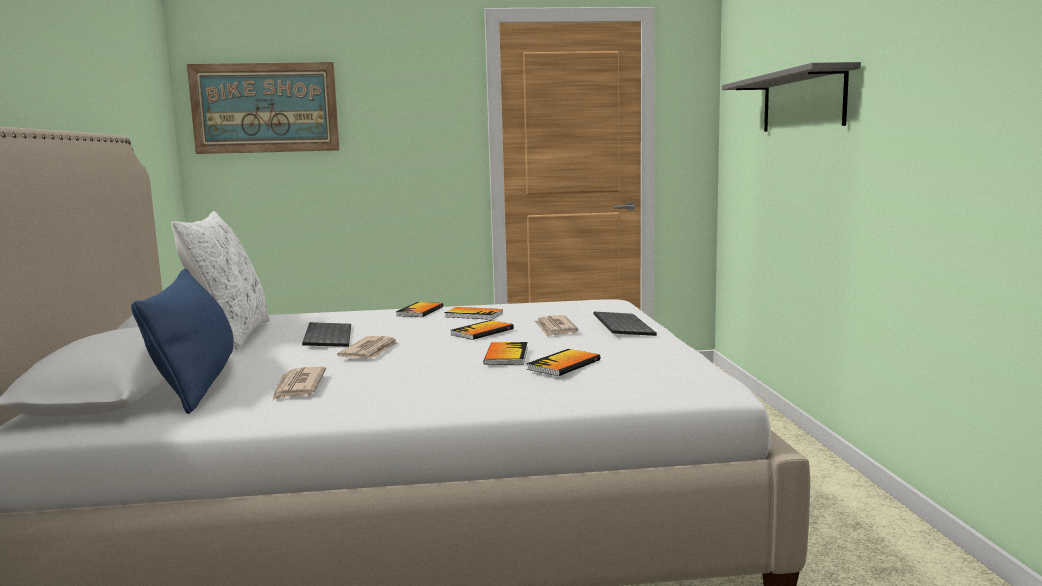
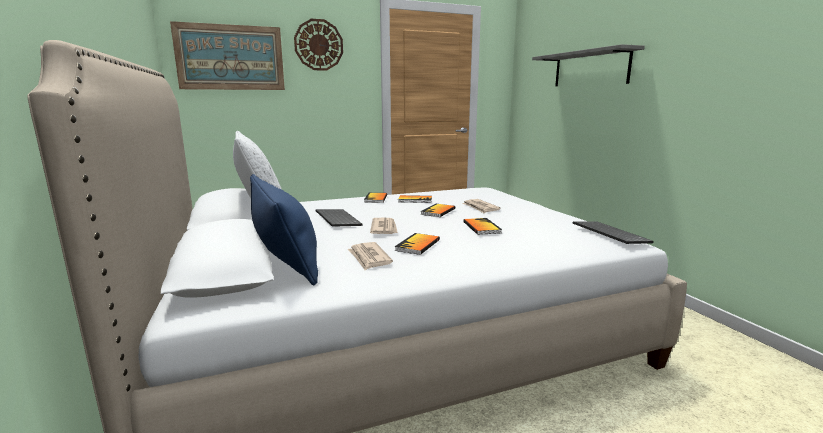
camera: 15 degrees left, 5 degrees up
book [526,349,600,376] -> book moved to [394,233,440,255]
keyboard [593,311,657,336] -> keyboard moved to [572,221,654,244]
none -> wall clock [294,19,343,71]

